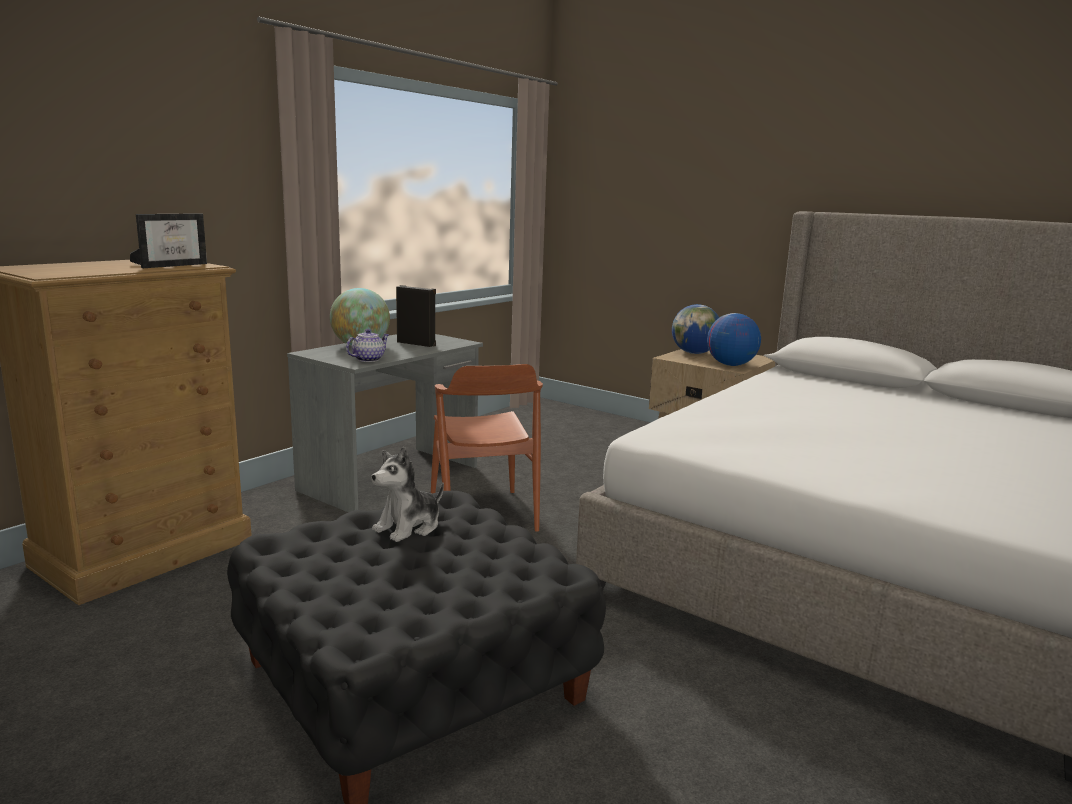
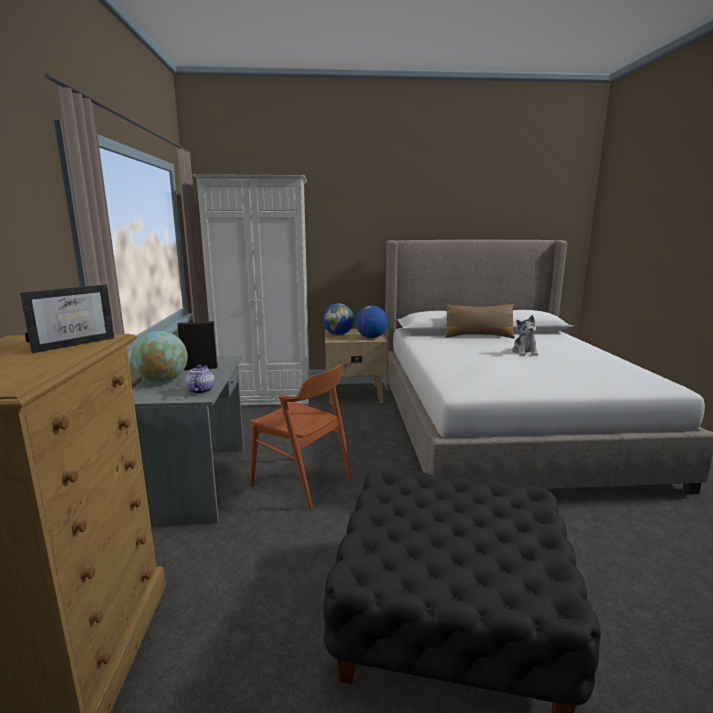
camera: 40 degrees left, 0 degrees up
picture frame [130,213,207,268] -> picture frame turned 45 degrees clockwise [20,285,115,353]
plush toy [372,447,444,542] -> plush toy moved to [512,315,538,356]
none -> white wardrobe [193,174,309,406]
none -> brown pillow [445,304,515,338]

